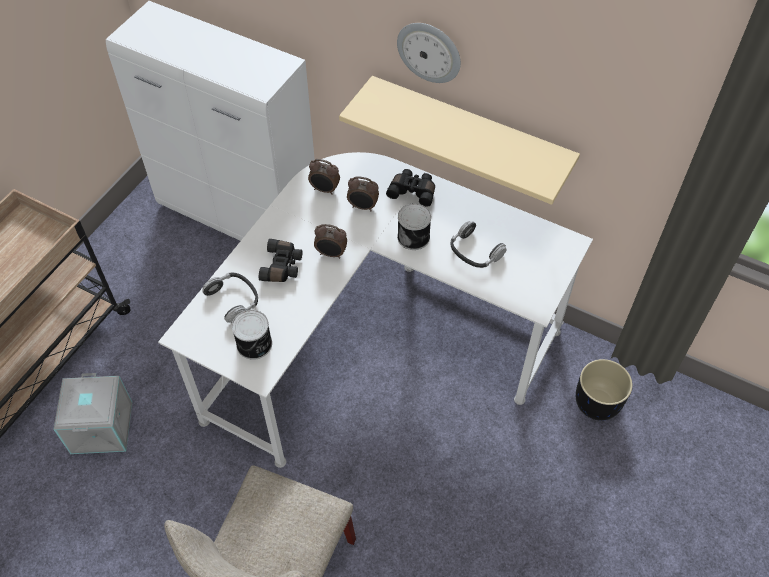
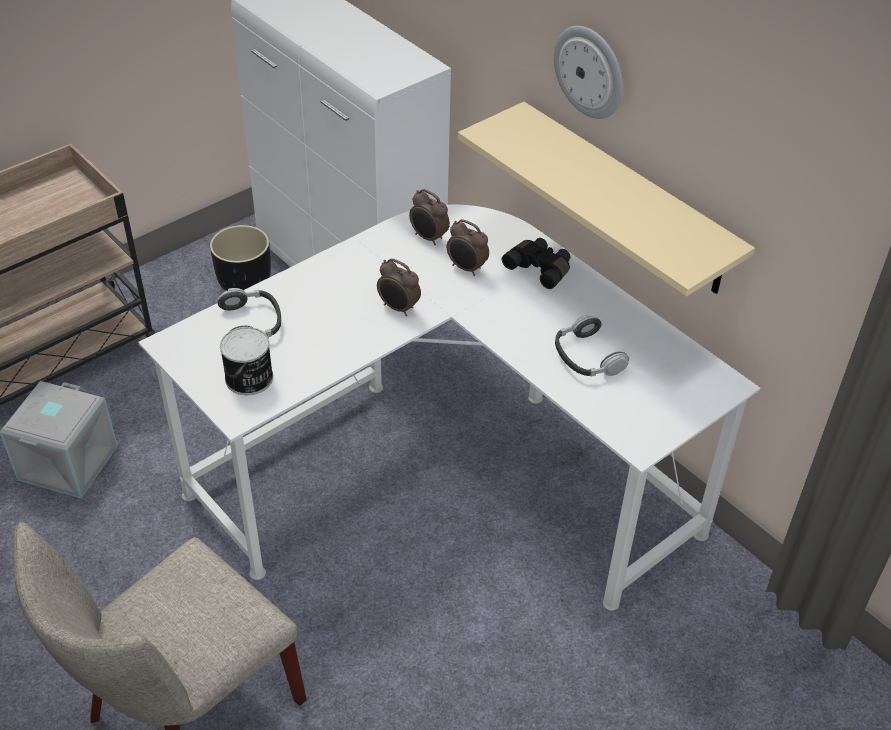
camera: 20 degrees right, 10 degrees down
black binoculars [259,239,302,282] -> none
can [397,204,431,250] -> none
black planter [576,359,633,421] -> black planter moved to [210,225,271,291]

